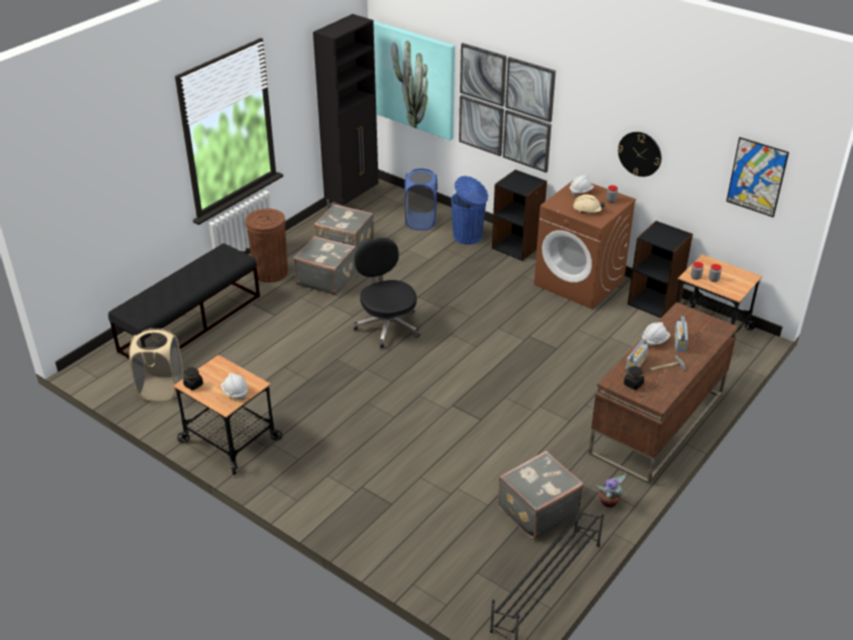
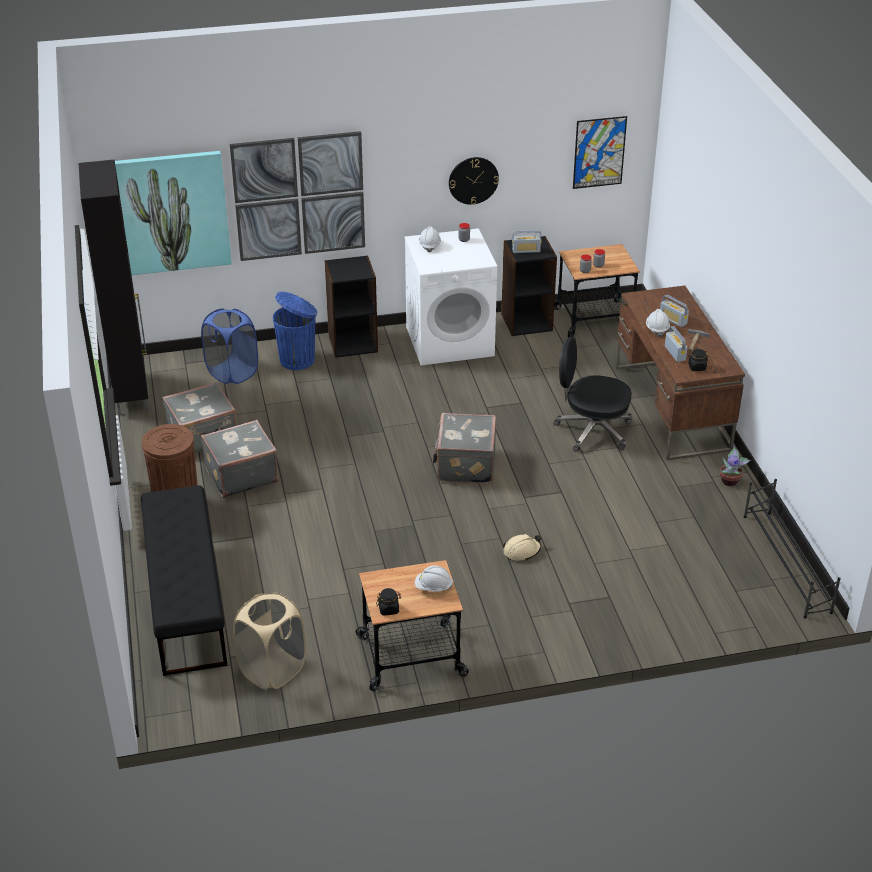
camera: 50 degrees left, 0 degrees up
black office chair [353,238,420,348] -> black office chair moved to [553,337,632,452]
grey suitcase [498,451,584,539] -> grey suitcase moved to [433,413,496,484]
brown washing machine [534,181,636,309] -> white washing machine [405,228,497,366]
beige hard hat [573,194,605,214] -> beige hard hat moved to [503,534,541,561]
none -> radio [512,230,541,253]

